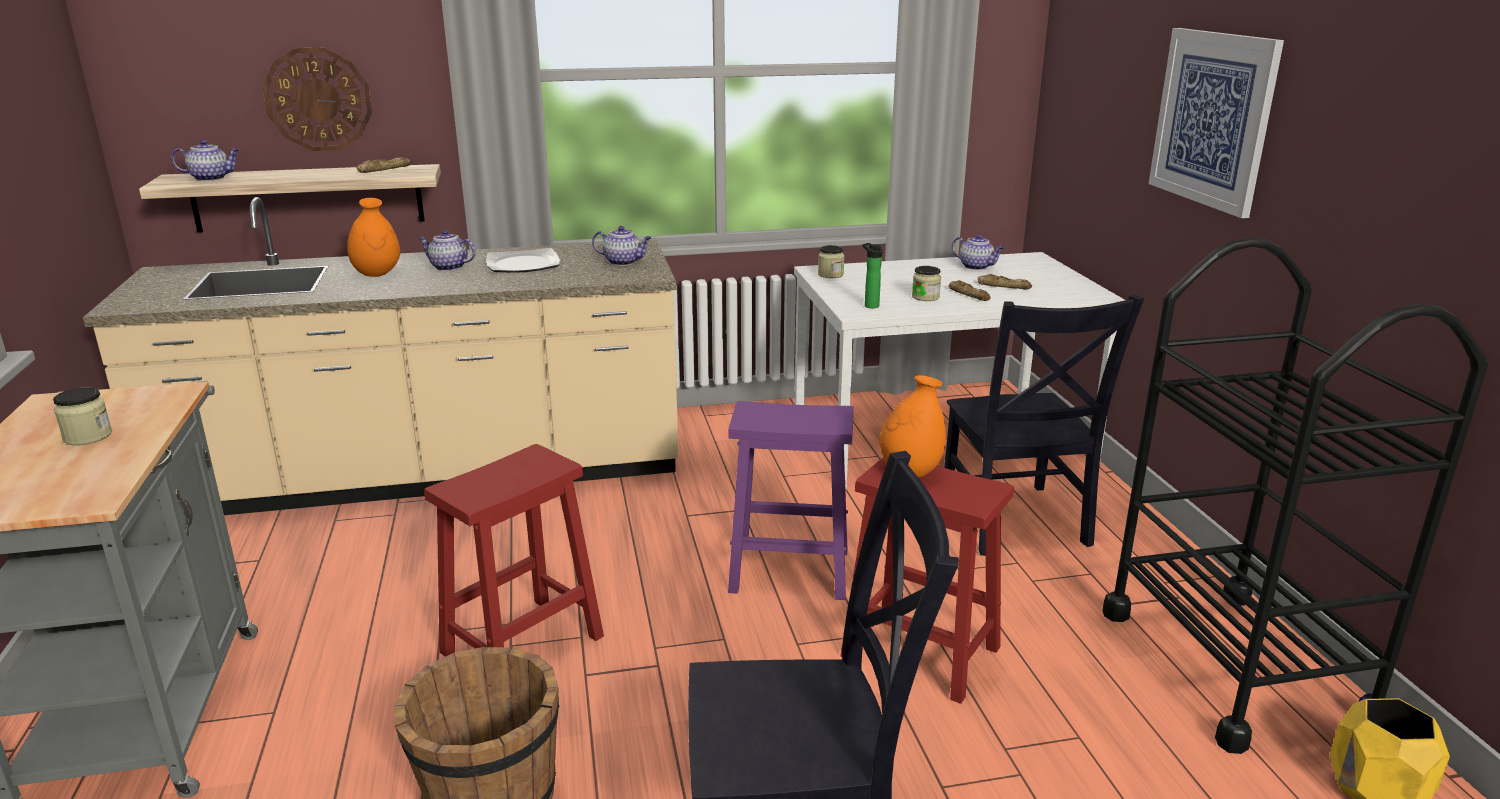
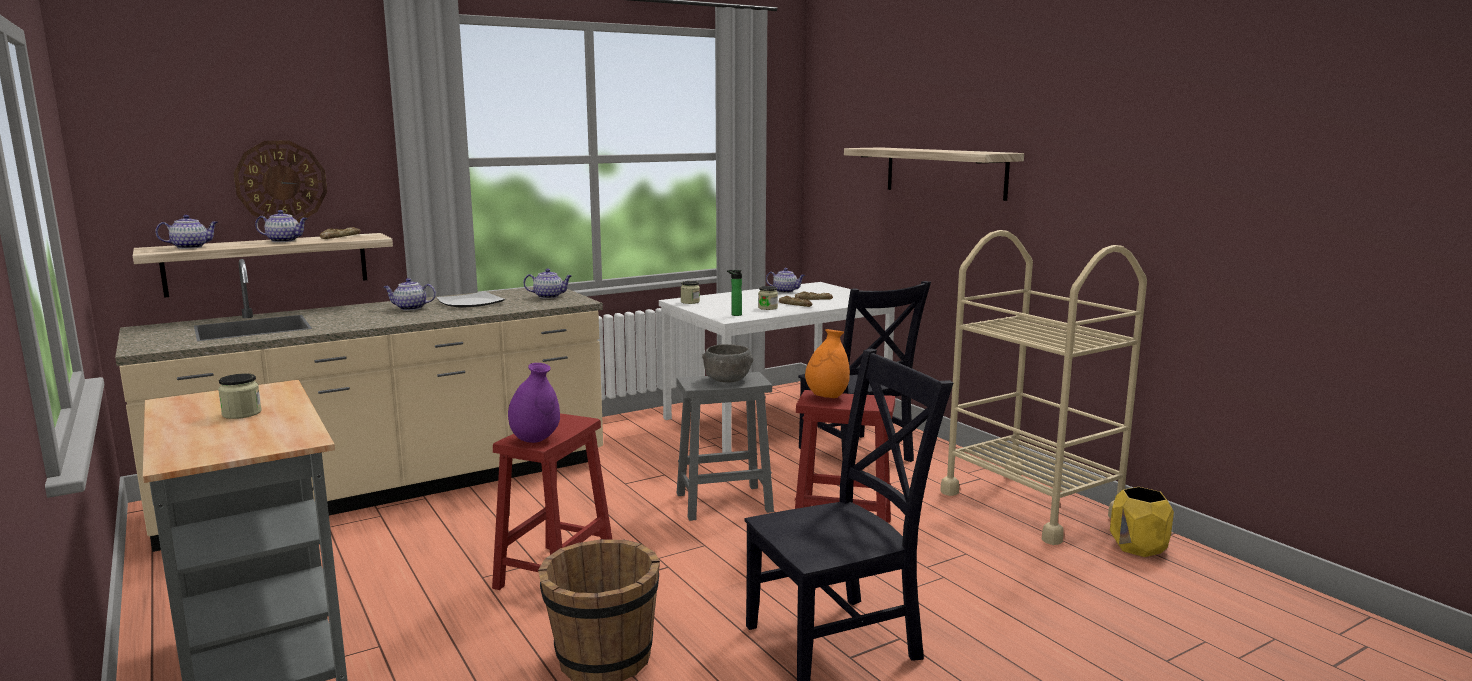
camera: 20 degrees left, 10 degrees down
orange vase [347,198,400,277] -> none
purple stool [728,401,854,600] -> grey stool [676,372,774,521]
black cart [1102,238,1488,754] -> beige cart [940,230,1147,545]
picture [1149,28,1284,218] -> shelf [844,147,1024,201]
none -> teapot [255,210,308,242]
none -> purple vase [508,363,560,443]
none -> grey bowl [702,344,753,382]

